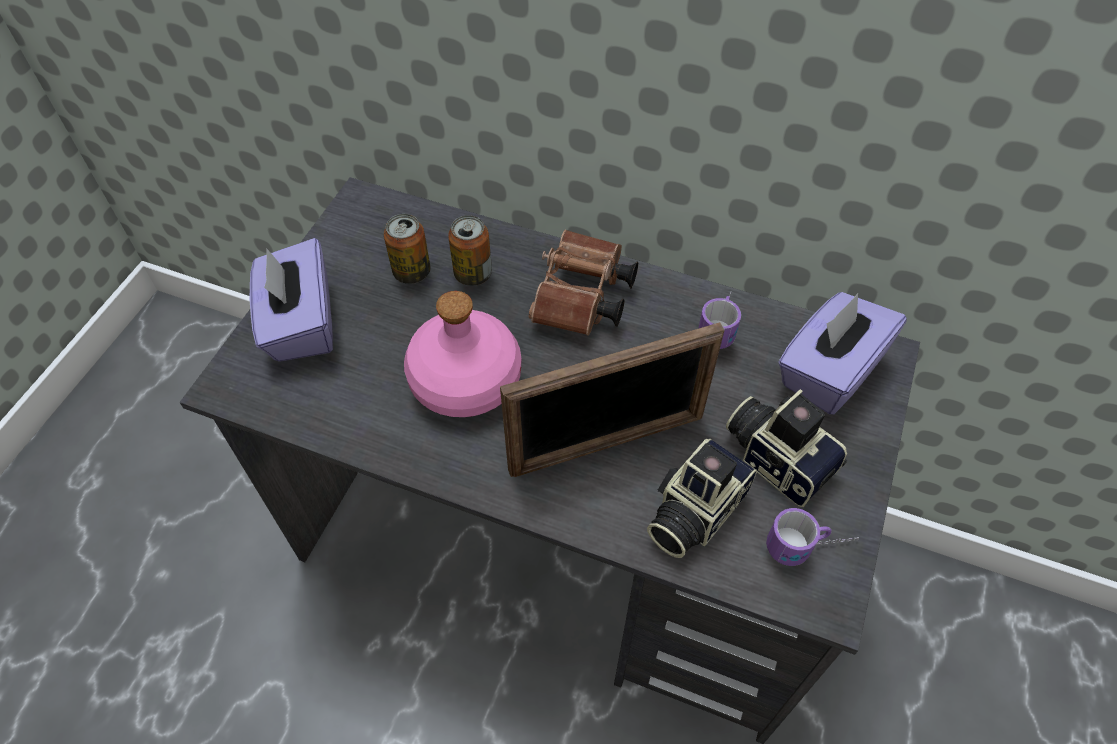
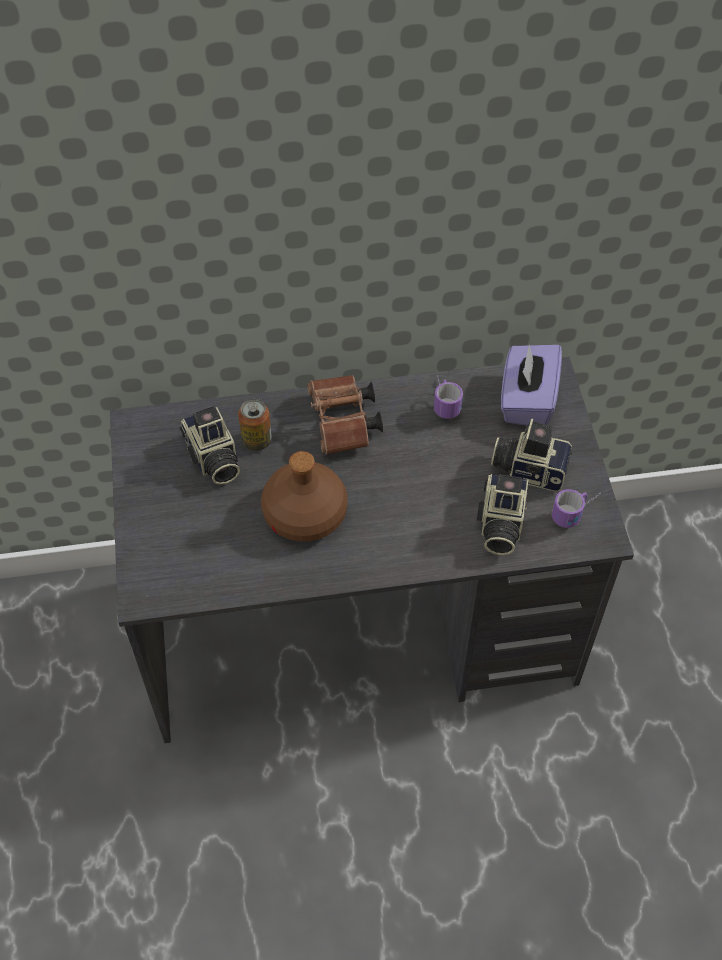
camera: 30 degrees left, 0 degrees up
purple tissue box [250,238,333,362] -> none
can [384,214,431,284] -> camera [179,406,240,485]
pink bottle [404,291,521,417] -> brown bottle [261,451,348,542]
picture frame [500,322,725,477] -> none

